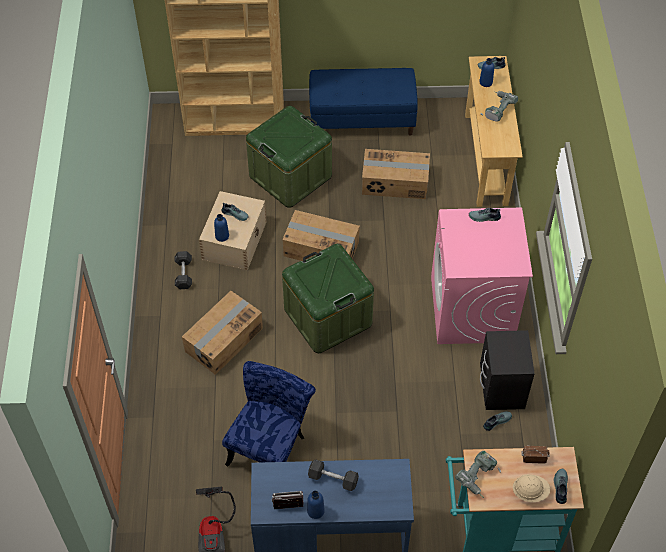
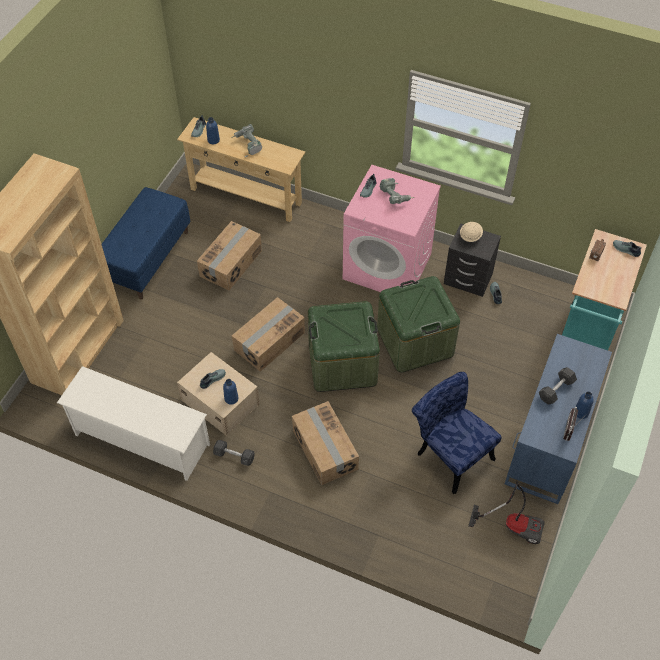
camera: 65 degrees left, 0 degrees up
green storage box [246,106,332,208] -> green storage box moved to [377,276,460,372]
power drill [455,451,501,498] -> power drill moved to [380,178,414,204]
beige hard hat [513,474,550,502] -> beige hard hat moved to [460,222,483,242]
none -> white shoe rack [57,366,210,481]

